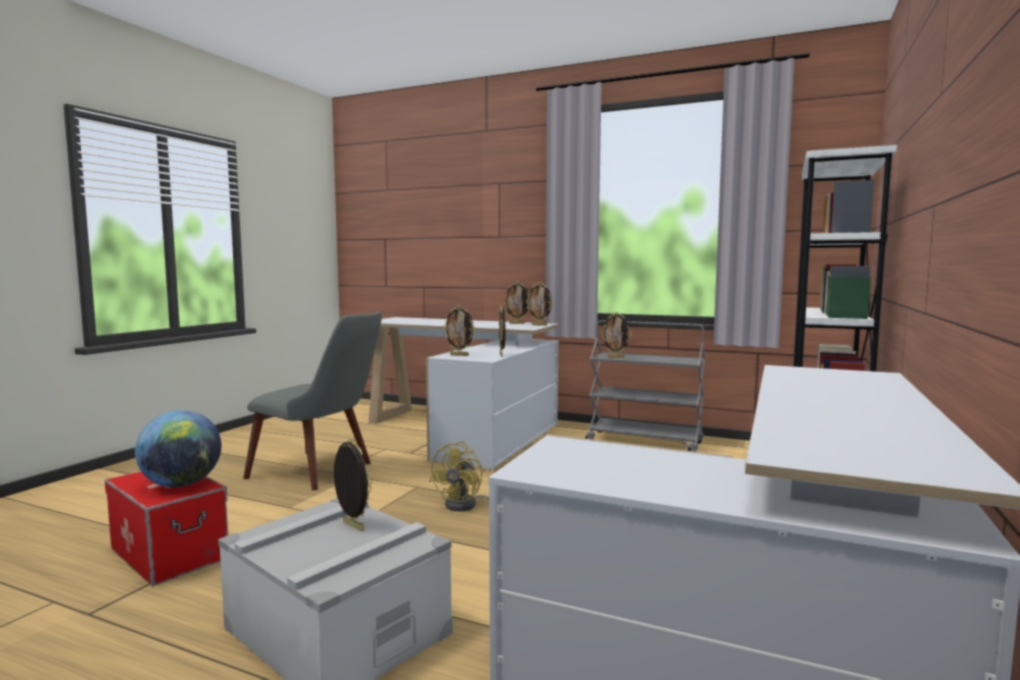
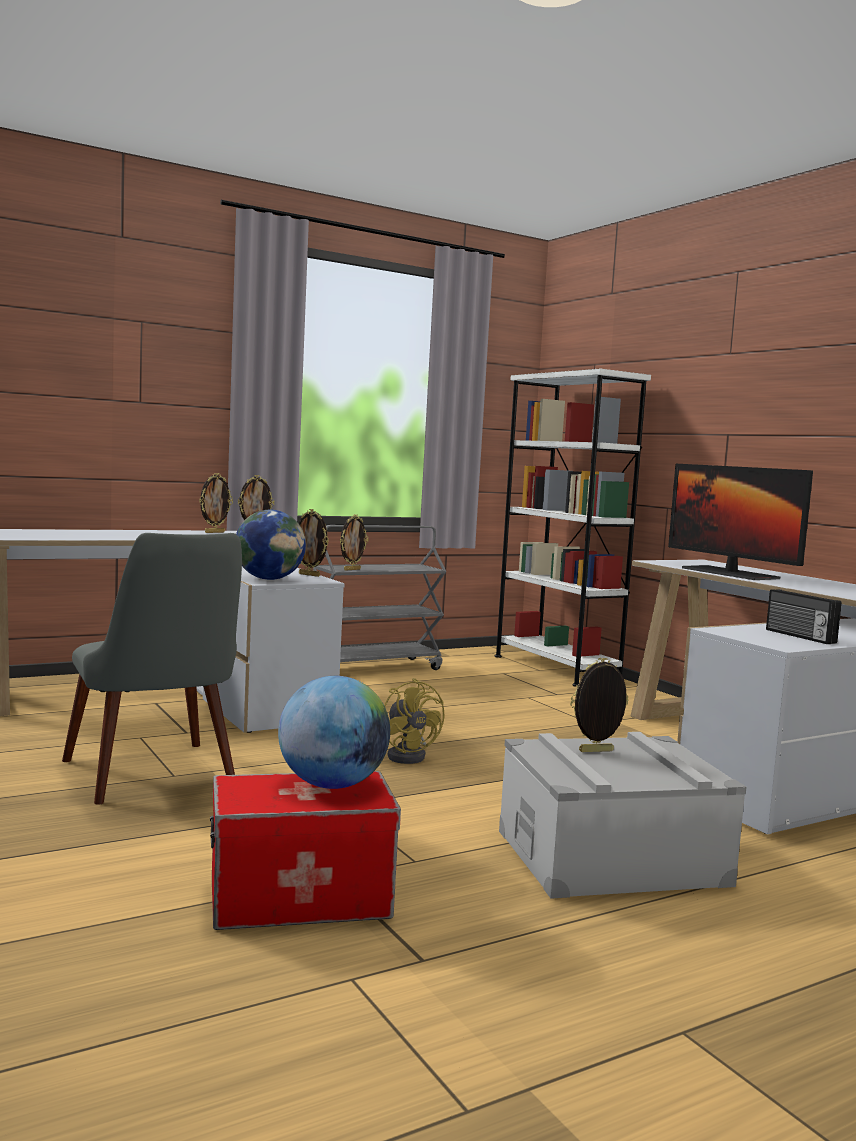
camera: 55 degrees left, 0 degrees up
grey chair [243,311,382,490] -> grey chair turned 90 degrees clockwise [62,533,242,805]
picture frame [443,305,475,356] -> globe [236,510,306,580]
none -> monitor [668,464,813,580]
none -> radio [766,589,842,644]

